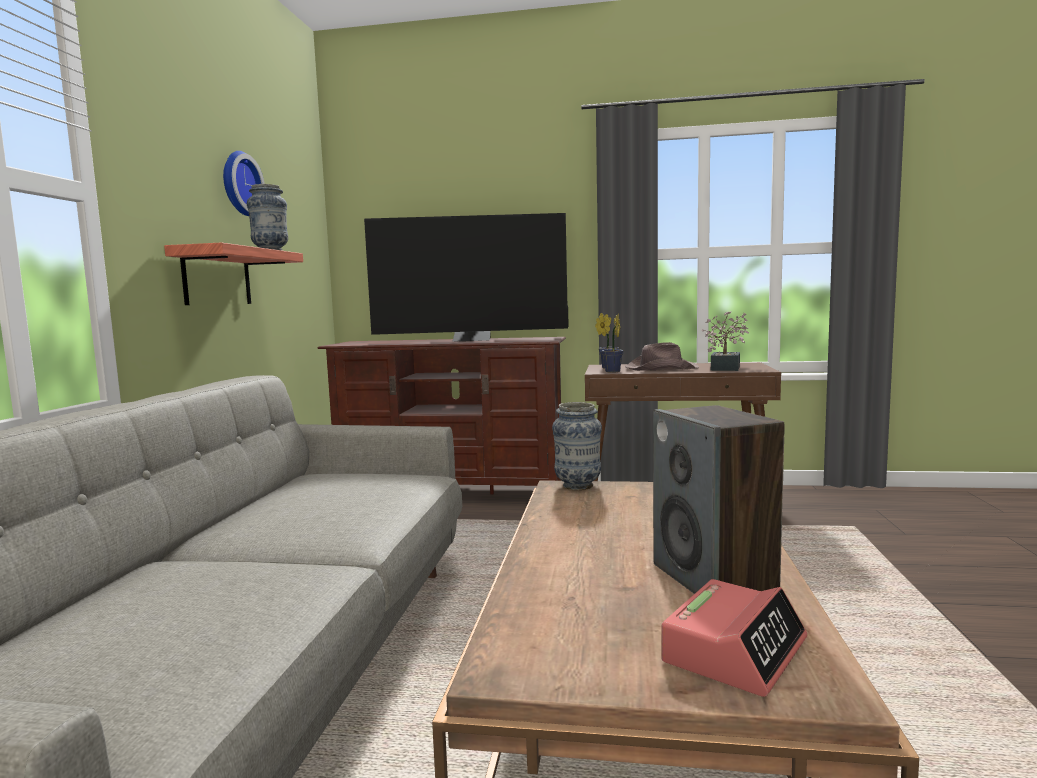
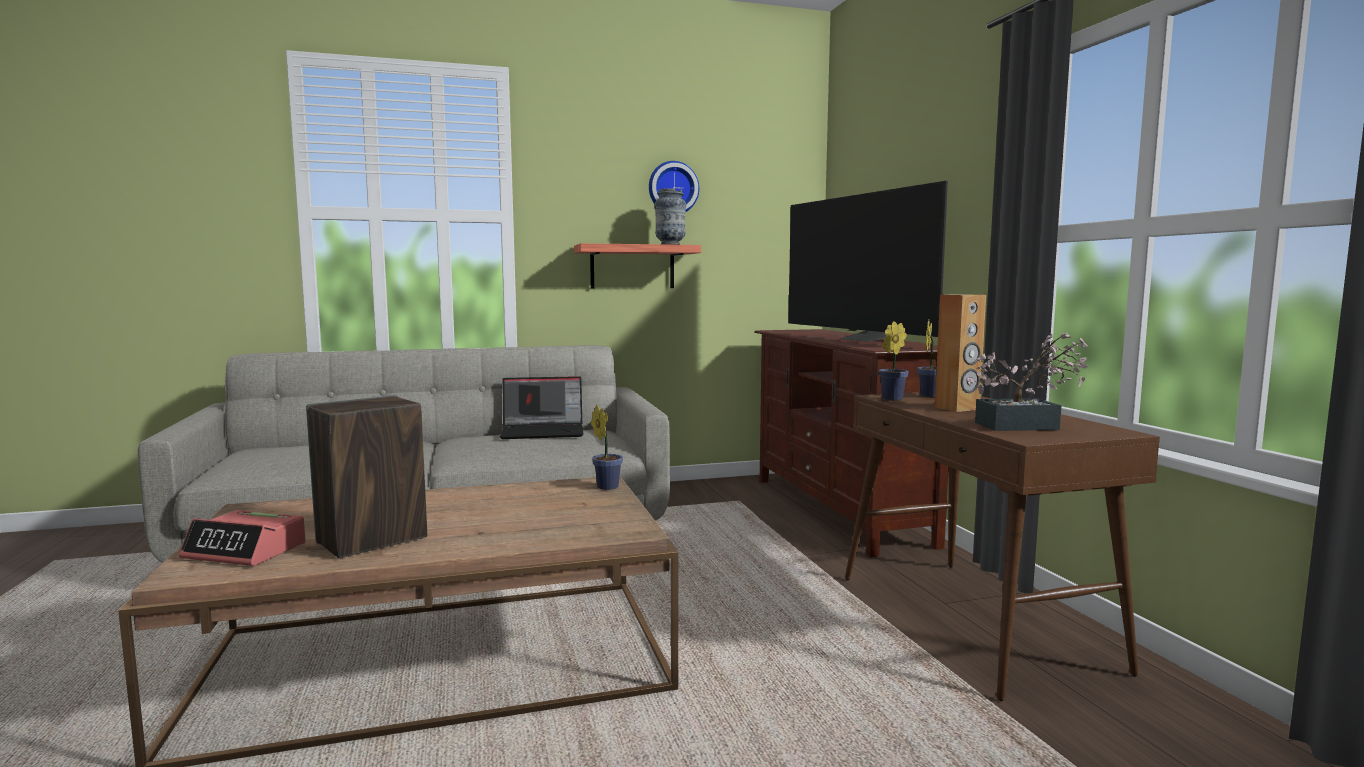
camera: 65 degrees right, 0 degrees up
vase [552,402,602,490] -> potted plant [591,405,623,490]
brown hat [625,342,699,371] -> brown speaker [935,294,986,412]
none -> laptop [499,376,583,439]

